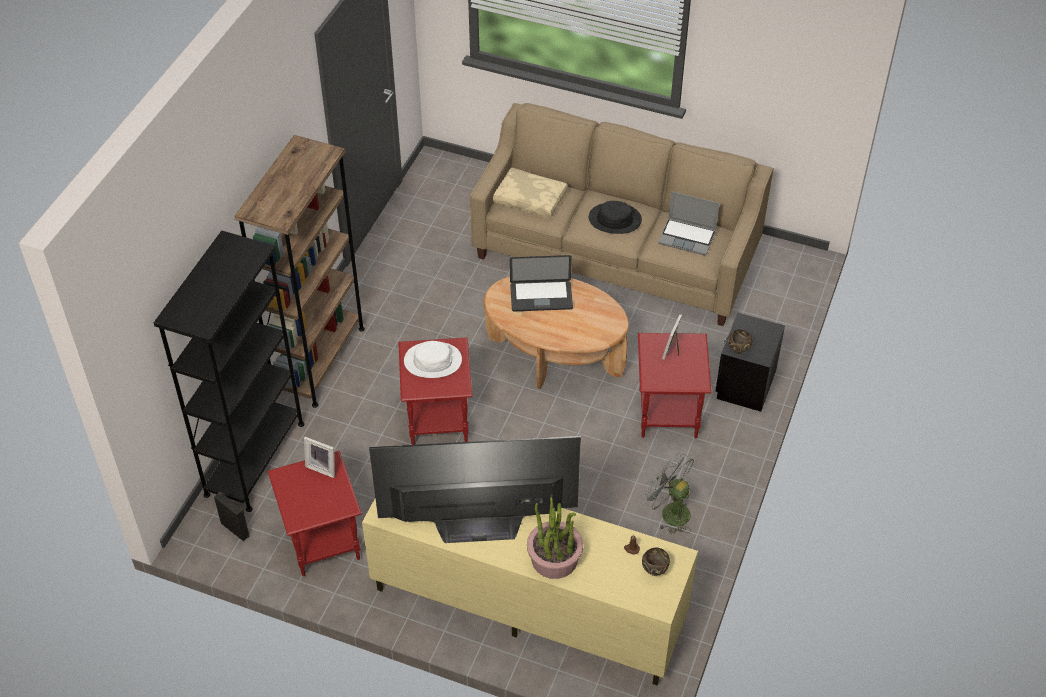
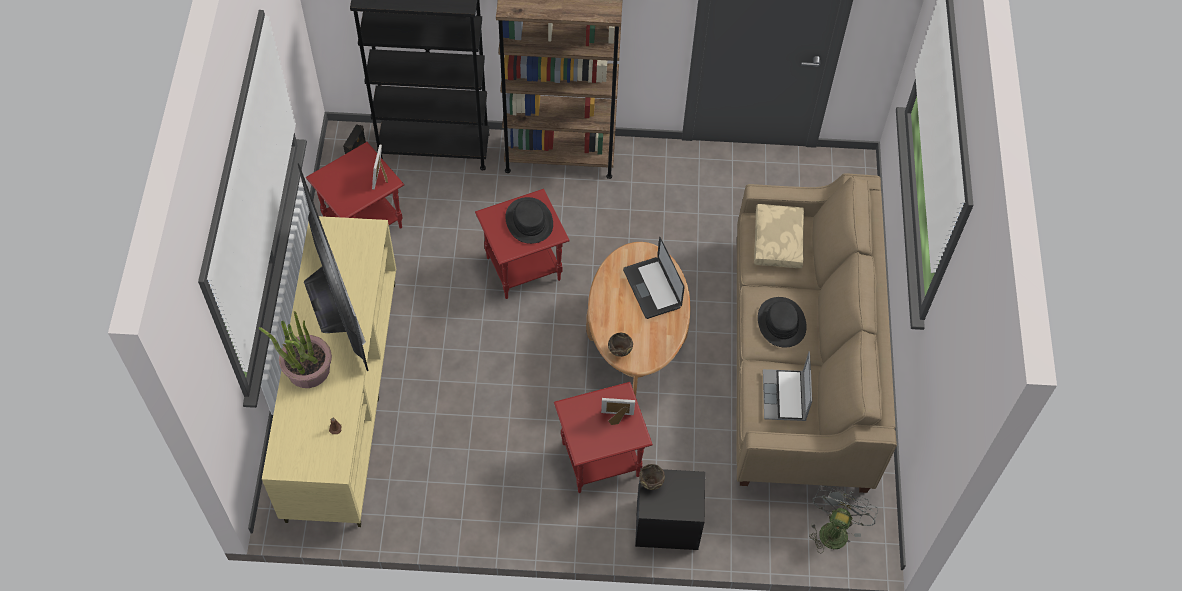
camera: 70 degrees right, 10 degrees up
white hat [404,341,462,378] -> black hat [505,197,553,244]
brown bowl [642,548,670,576] -> brown bowl moved to [608,333,633,357]
grey fan [643,453,694,534] -> grey fan moved to [809,486,878,553]

